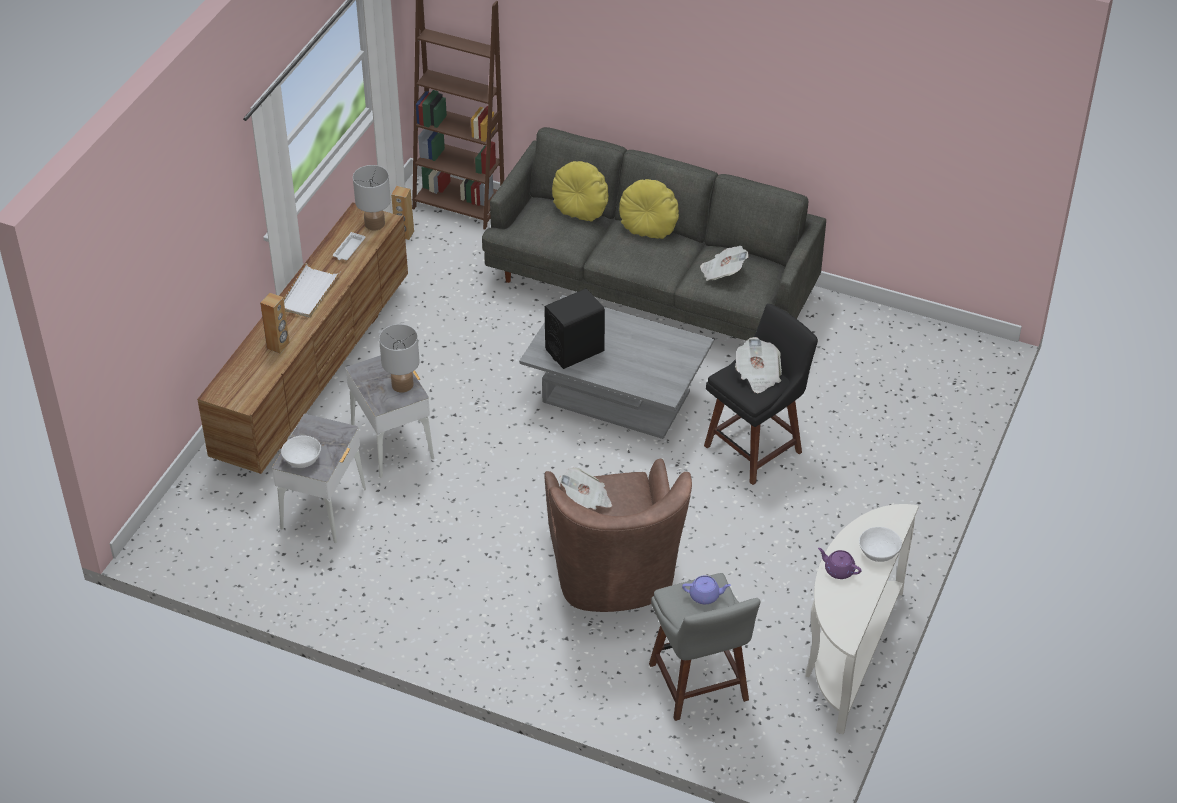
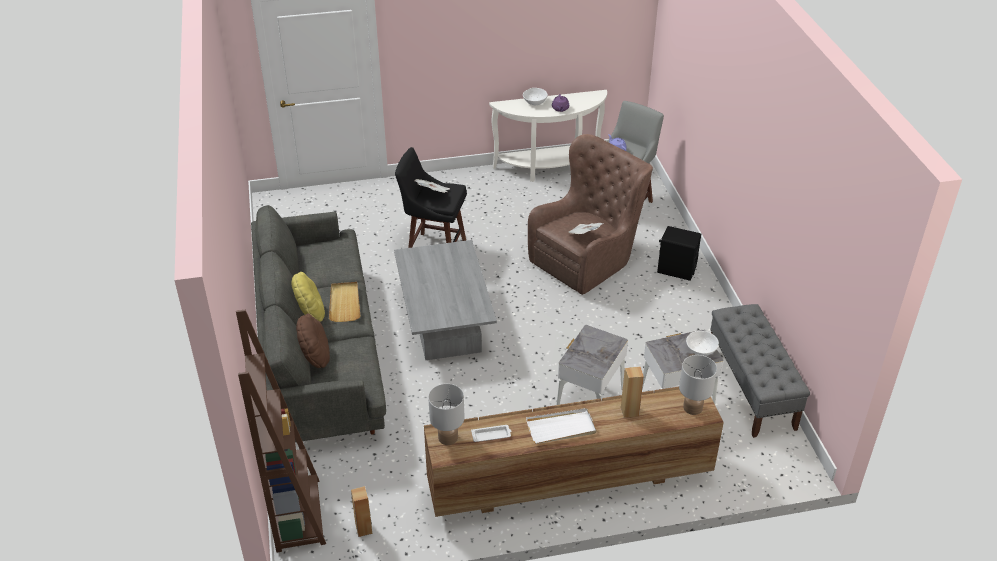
camera: 125 degrees left, 5 degrees down
grey table lamp [379,324,420,393] -> grey table lamp moved to [679,355,717,415]
black speaker [544,288,605,369] -> black speaker moved to [657,226,701,281]
yellow pillow [552,161,609,222] -> brown pillow [296,313,330,368]
newspaper [700,246,749,281] -> none
none -> beige tray [329,282,360,322]
none -> grey bench [710,304,810,438]

